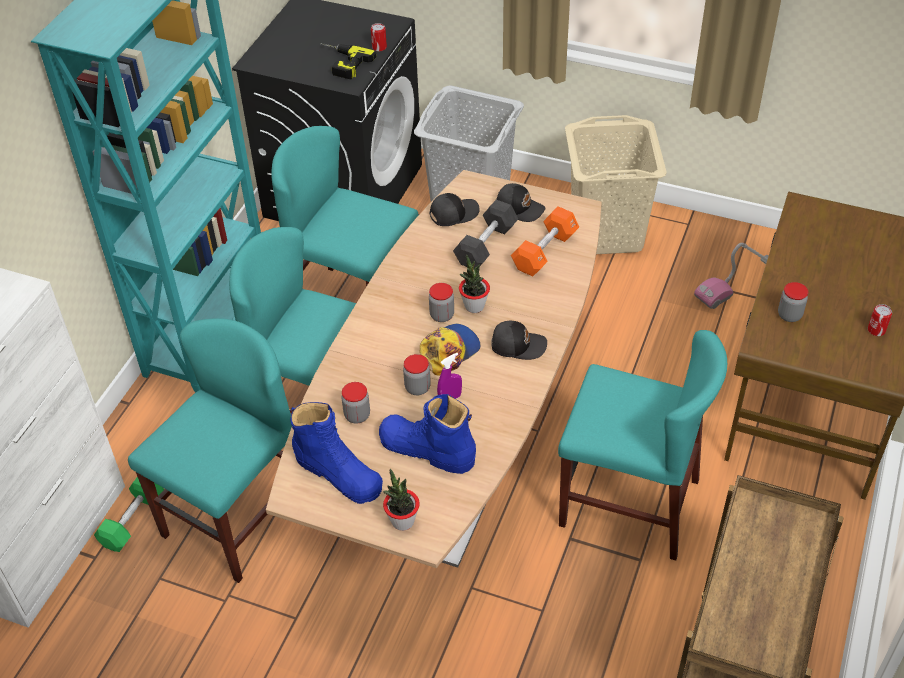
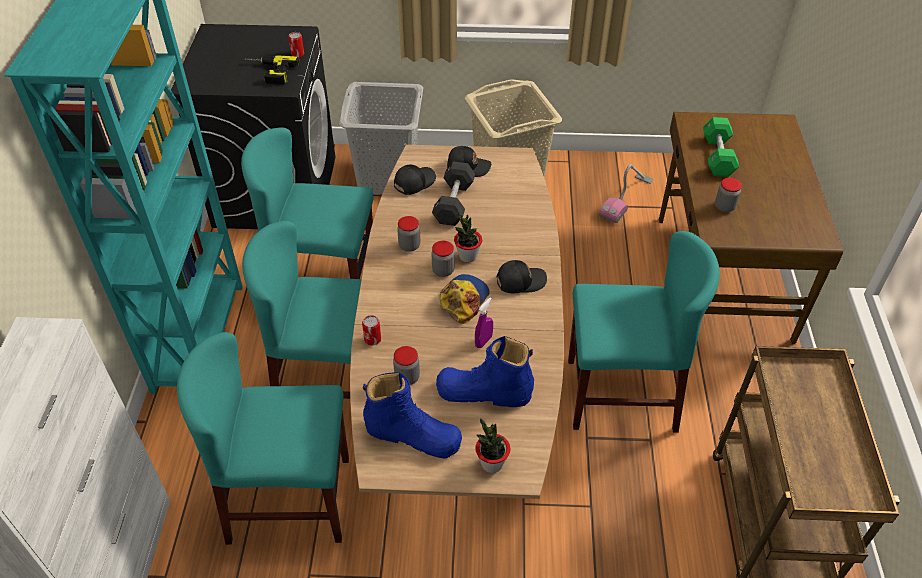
camera: 20 degrees left, 0 degrees up
green dumbbell [94,477,164,552] -> green dumbbell moved to [703,117,739,177]
turquoise chair [128,318,292,583] -> turquoise chair turned 105 degrees counterclockwise [177,332,349,545]
jar [403,354,431,395] -> jar moved to [397,216,421,252]
orange dumbbell [511,206,579,277] -> none
can [868,304,892,336] -> can moved to [362,315,381,346]

